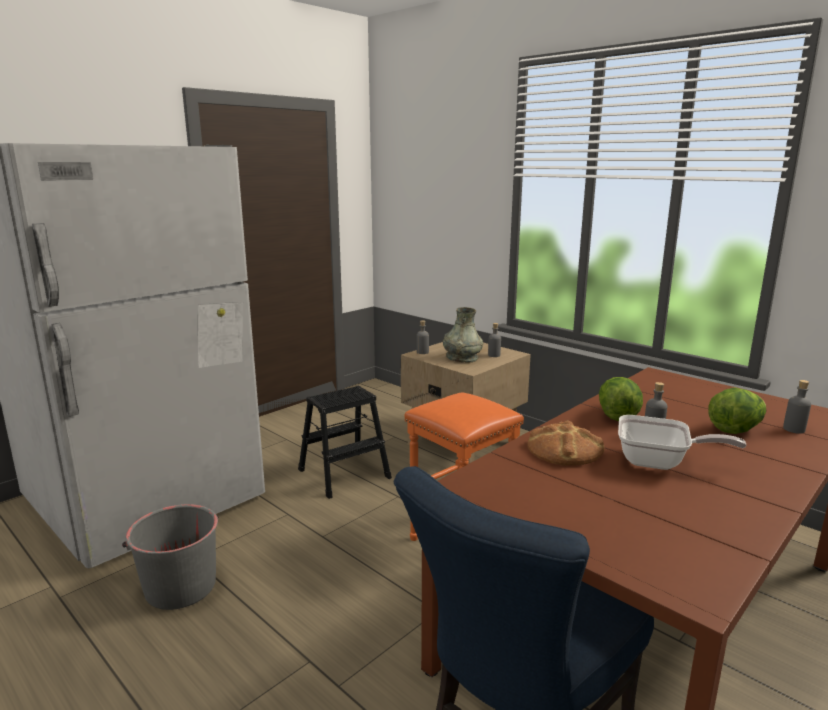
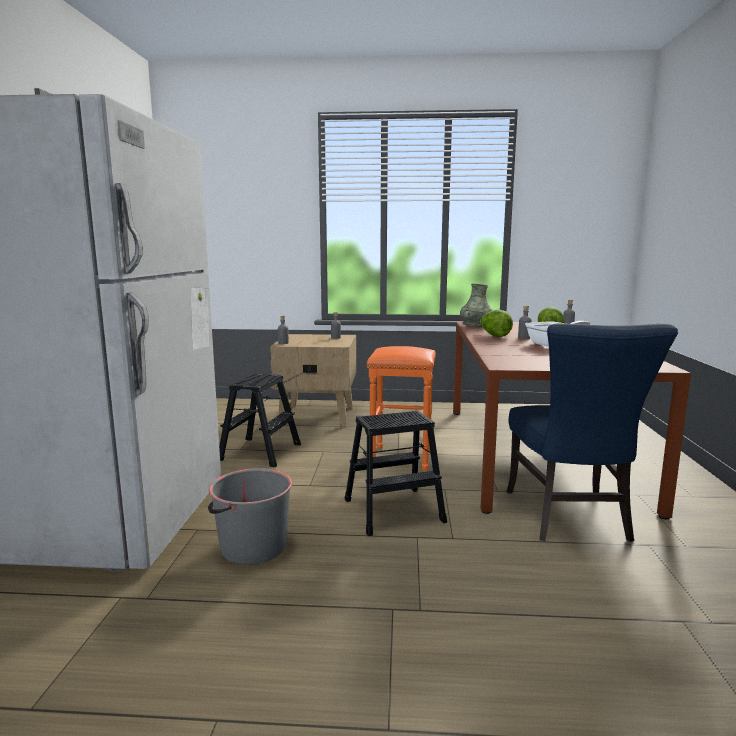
camera: 40 degrees left, 5 degrees down
grey vase [443,307,483,363] -> grey vase moved to [460,284,493,327]
bread [527,420,605,465] -> none
none -> black step ladder [345,410,447,536]

